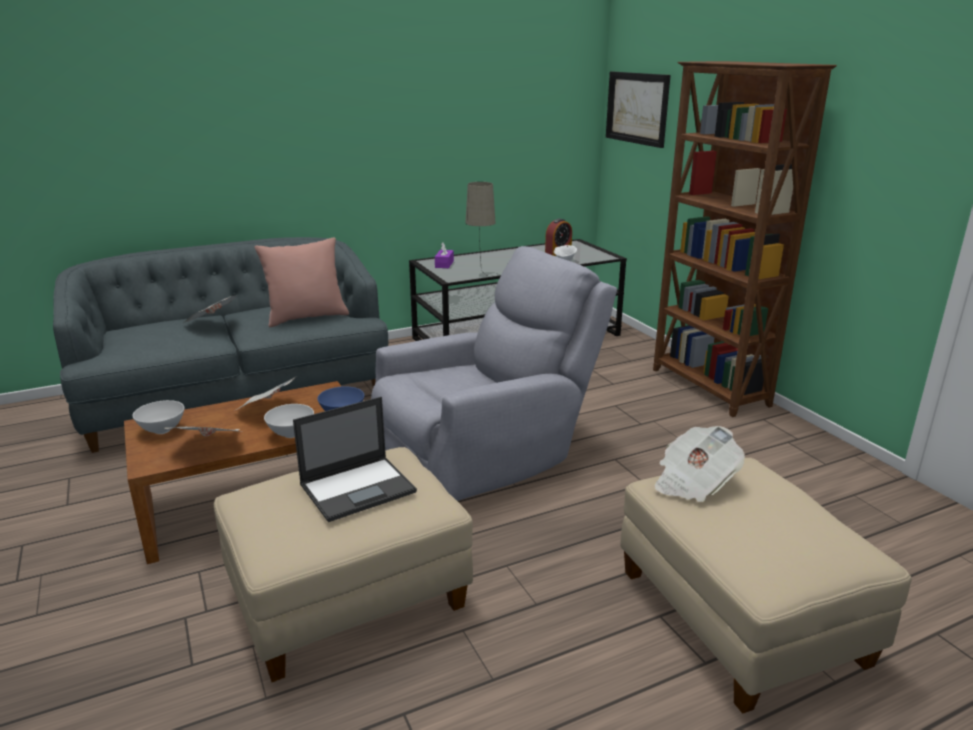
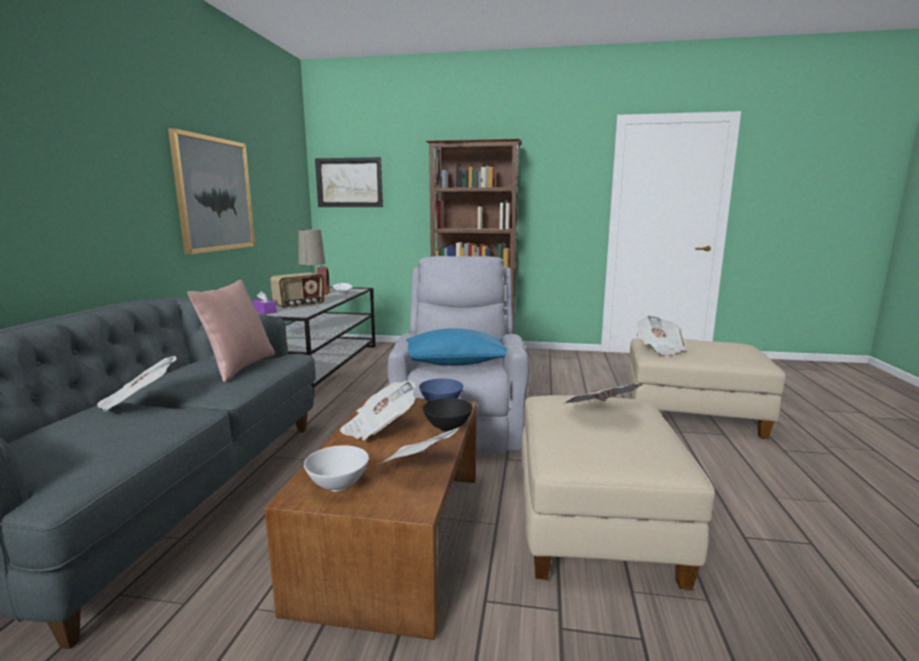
camera: 55 degrees left, 10 degrees down
white bowl [264,404,314,438] -> black bowl [423,398,473,432]
laptop [293,397,417,522] -> newspaper [566,384,642,403]
none -> picture [168,128,255,255]
none -> radio [270,272,324,310]
none -> blue pillow [406,328,507,366]

